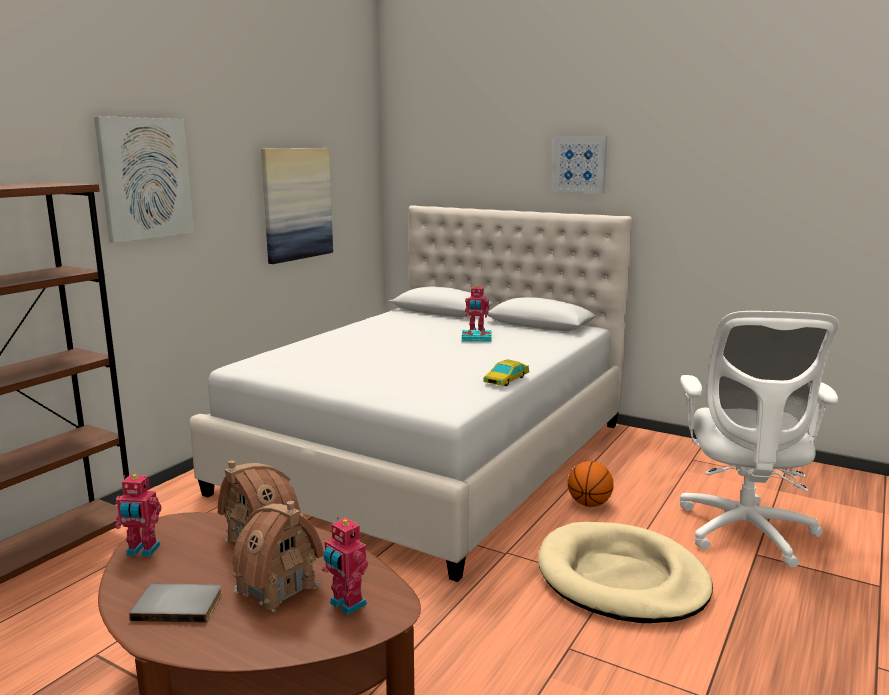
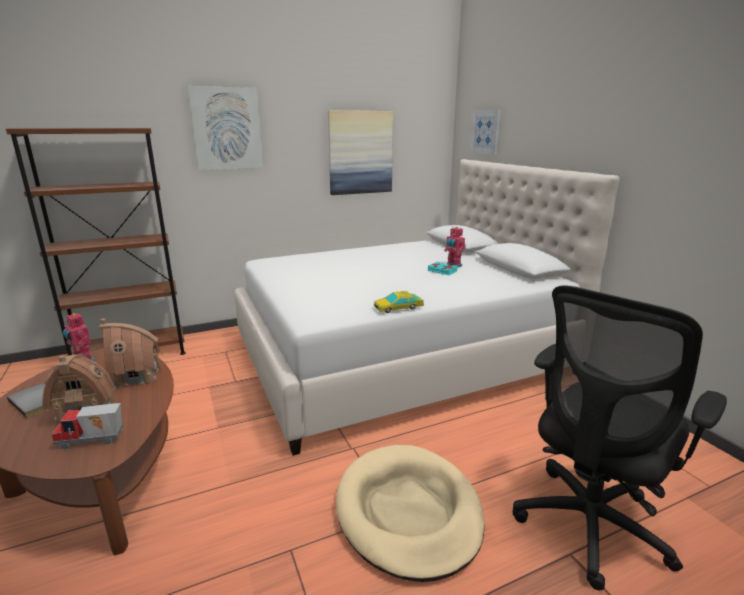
camera: 35 degrees right, 5 degrees up
toy robot [322,517,368,615] -> toy truck [52,403,123,449]
picture [552,136,607,193] -> picture moved to [470,109,501,154]
basketball [568,461,614,507] -> none
white office chair [680,311,839,568] -> black office chair [513,285,727,591]

